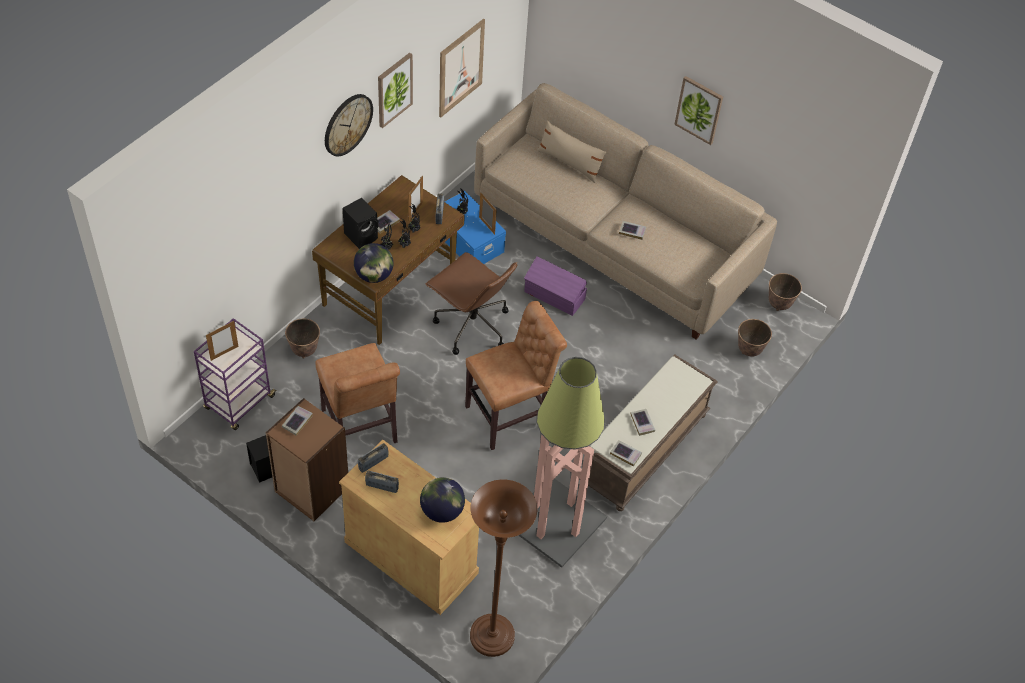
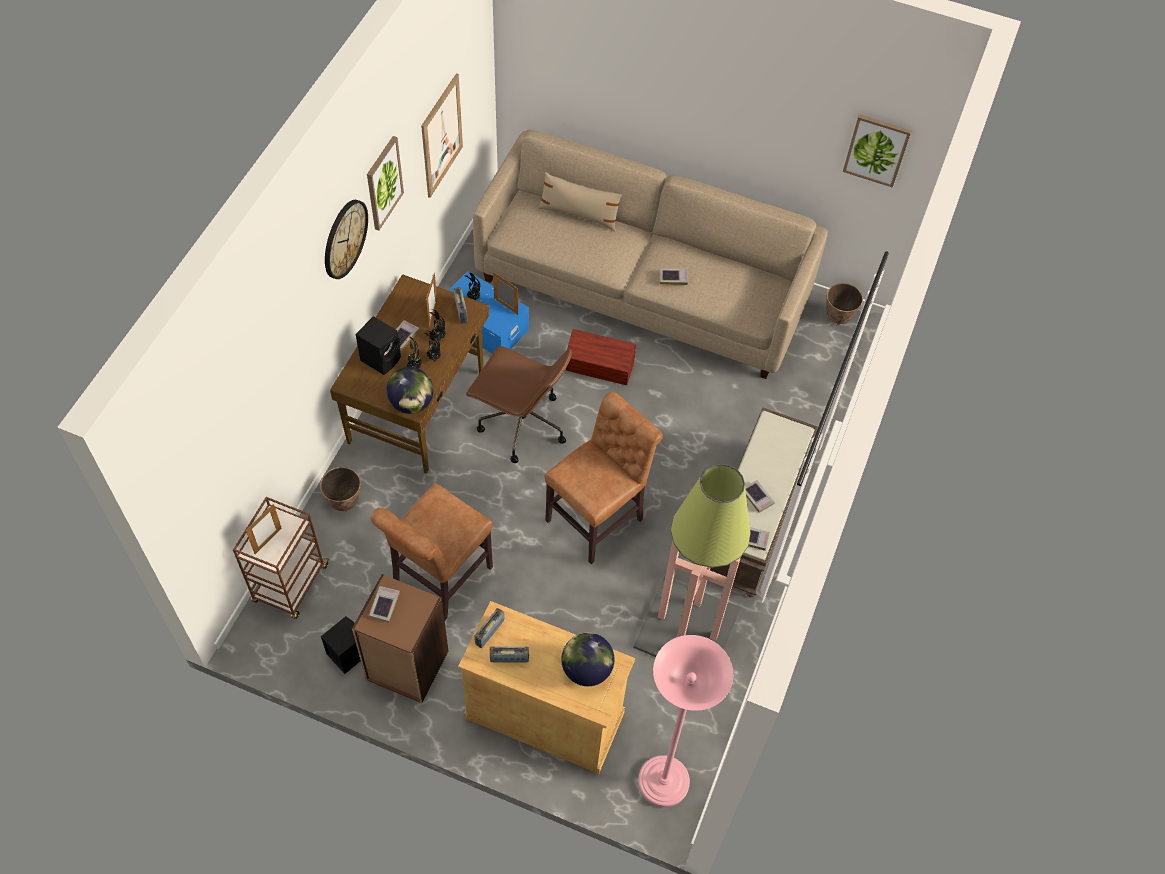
camera: 15 degrees left, 5 degrees up
purple cart [194,318,276,430] -> brown cart [233,497,329,619]
brown chair [315,343,400,443] -> brown chair turned 75 degrees clockwise [370,483,493,620]
brown floor lamp [470,480,537,657] -> pink floor lamp [638,635,734,807]
purple storage box [524,256,587,316] -> brown storage box [566,329,636,385]
picture [674,76,723,145] -> picture moved to [843,114,912,188]
planter [738,319,772,356] -> none

